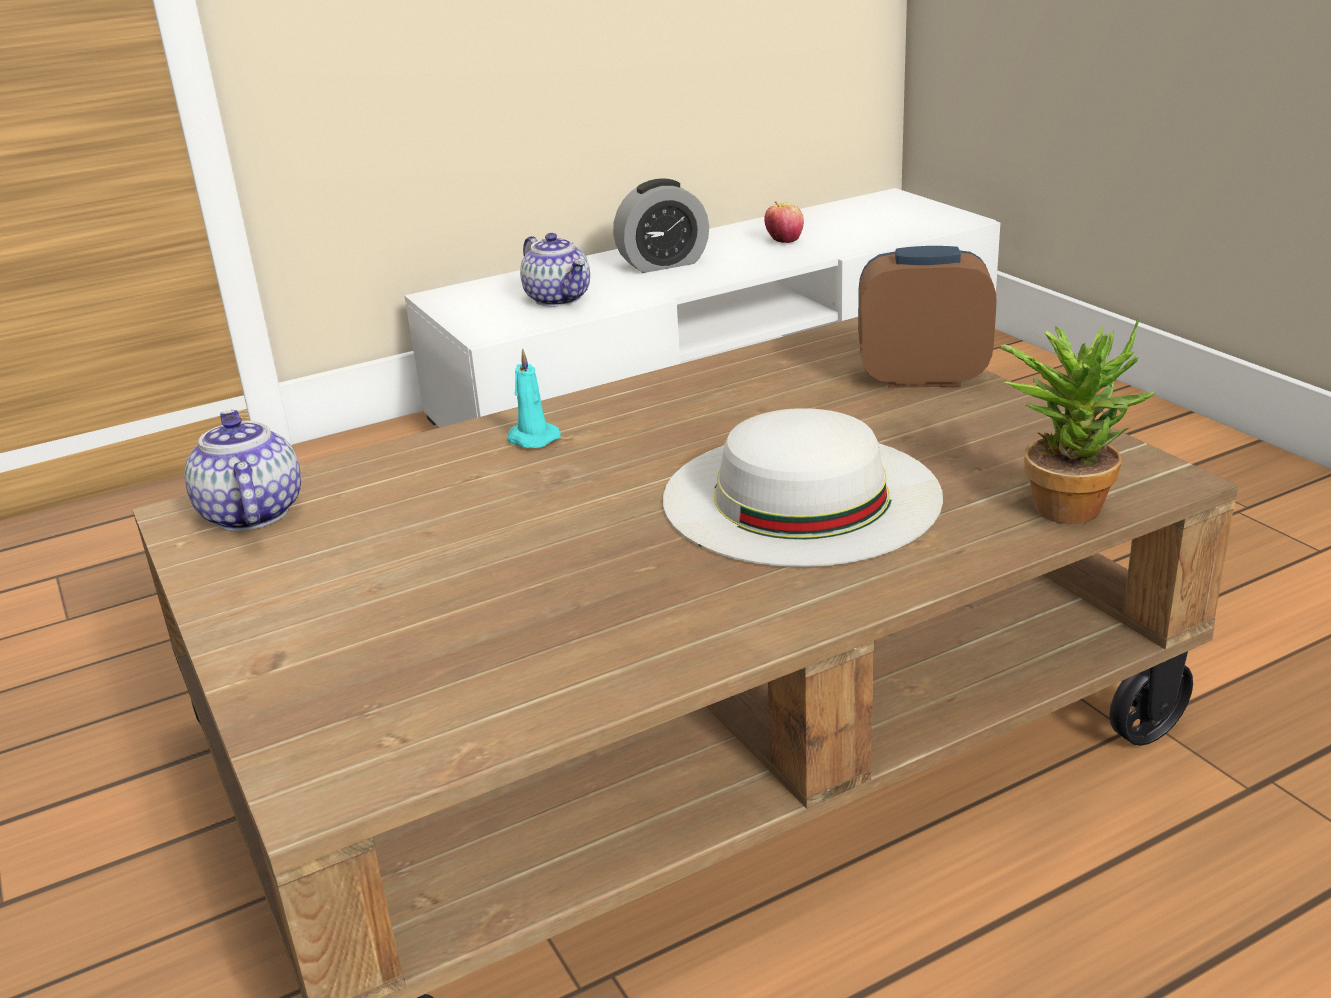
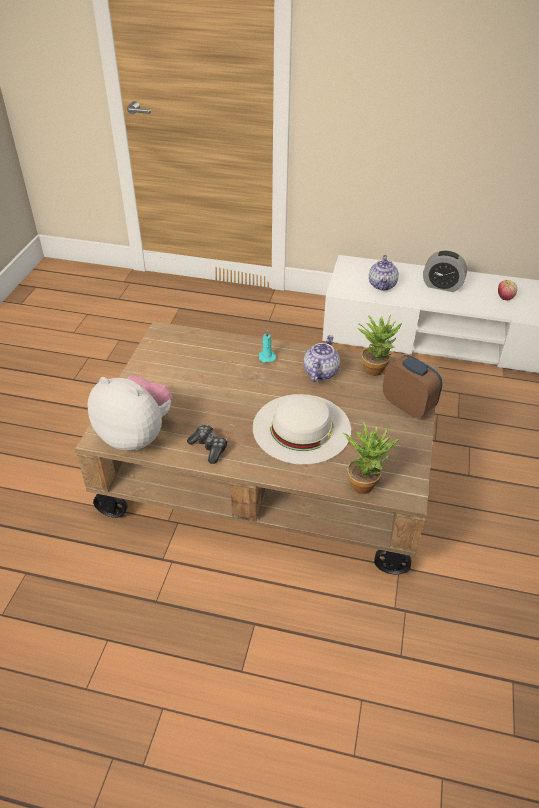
camera: 40 degrees right, 15 degrees up
teapot [185,410,301,531] -> teapot moved to [304,335,340,382]
none -> plush toy [88,375,172,450]
none -> game controller [187,425,228,464]
none -> potted plant [358,315,402,376]

